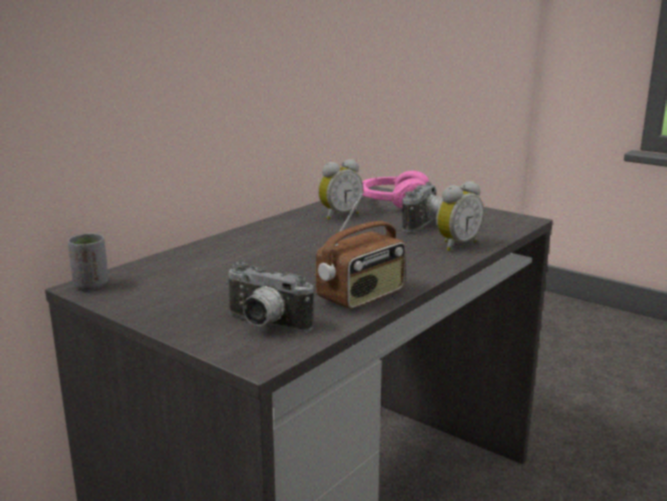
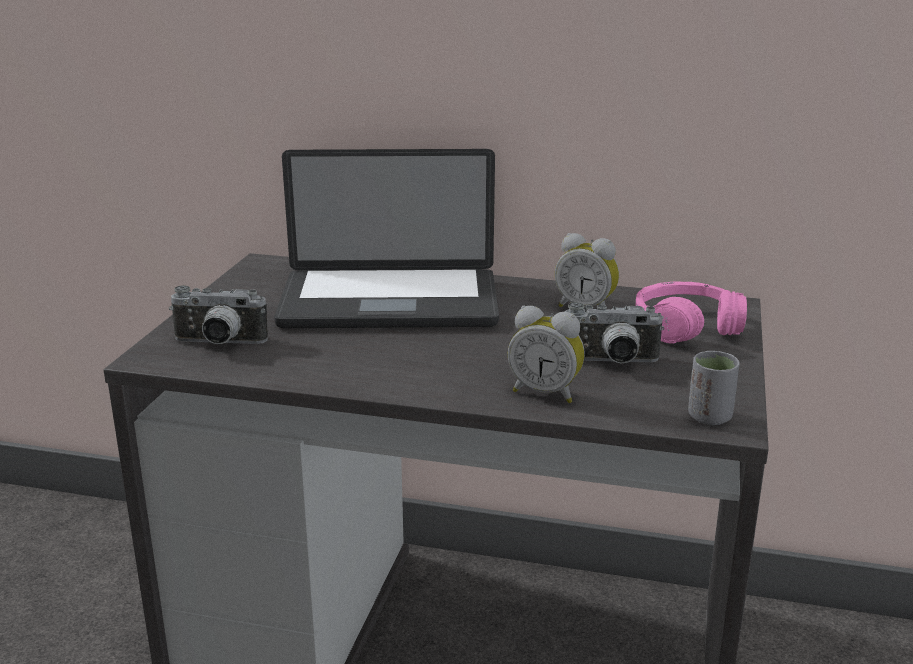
camera: 65 degrees right, 5 degrees up
grey cup [68,233,108,290] -> grey cup moved to [688,351,740,425]
camera [226,261,314,332] -> camera turned 90 degrees counterclockwise [169,285,268,344]
radio [316,191,406,309] -> none
none -> laptop [274,149,499,328]

